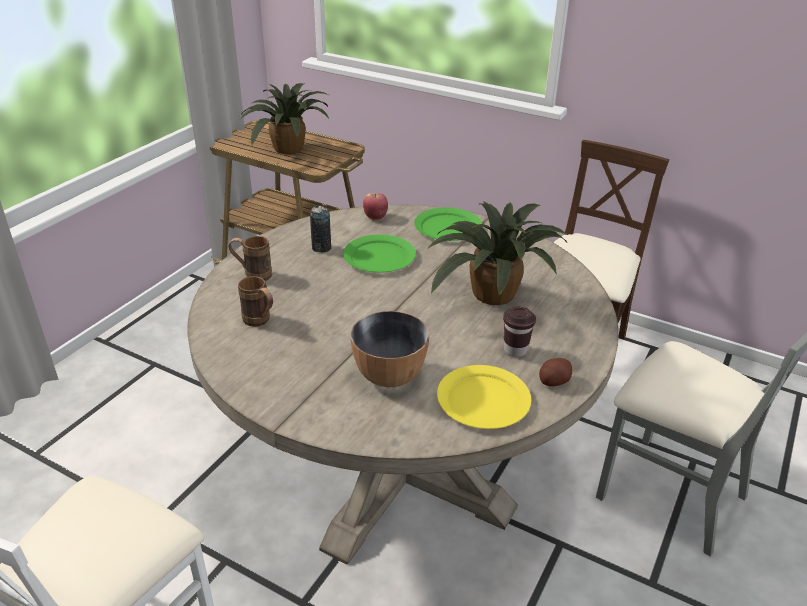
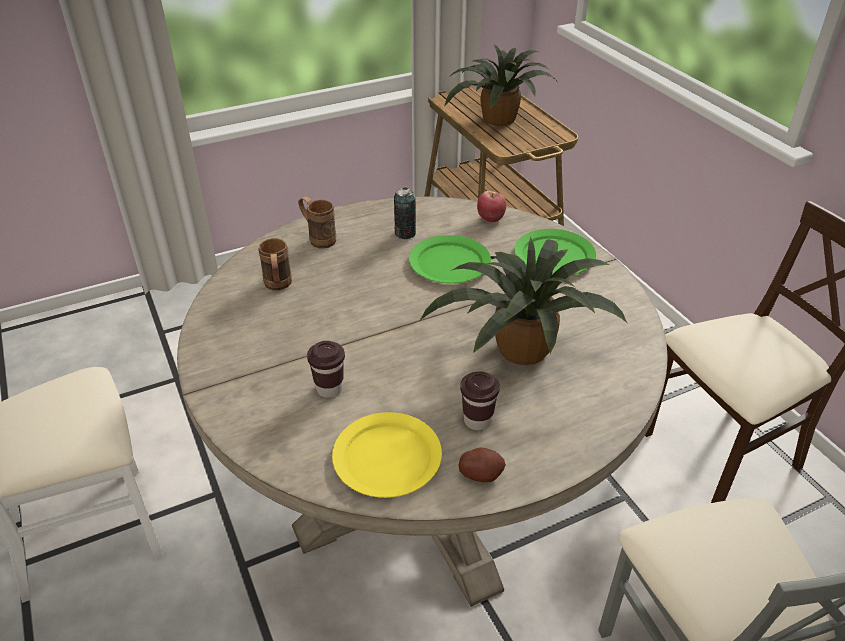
camera: 35 degrees right, 5 degrees up
bowl [351,311,429,387] -> brown cup [307,341,345,398]

